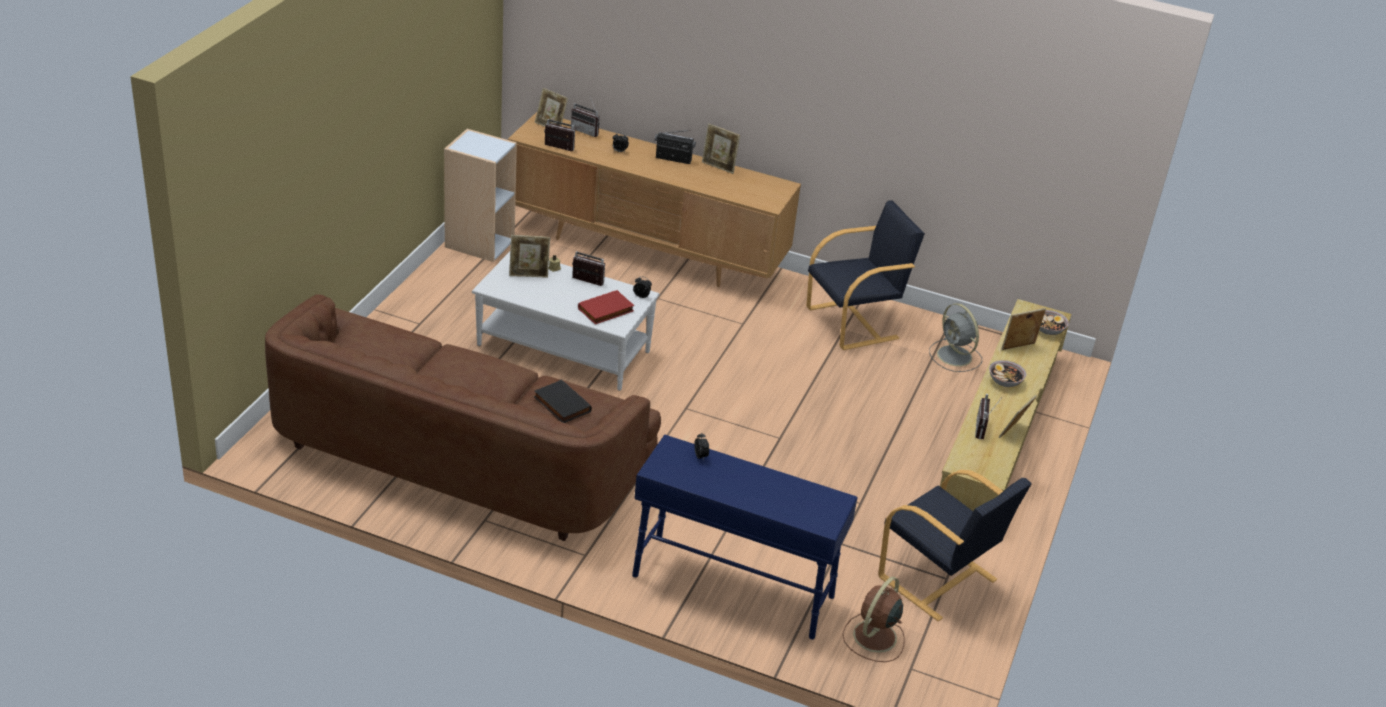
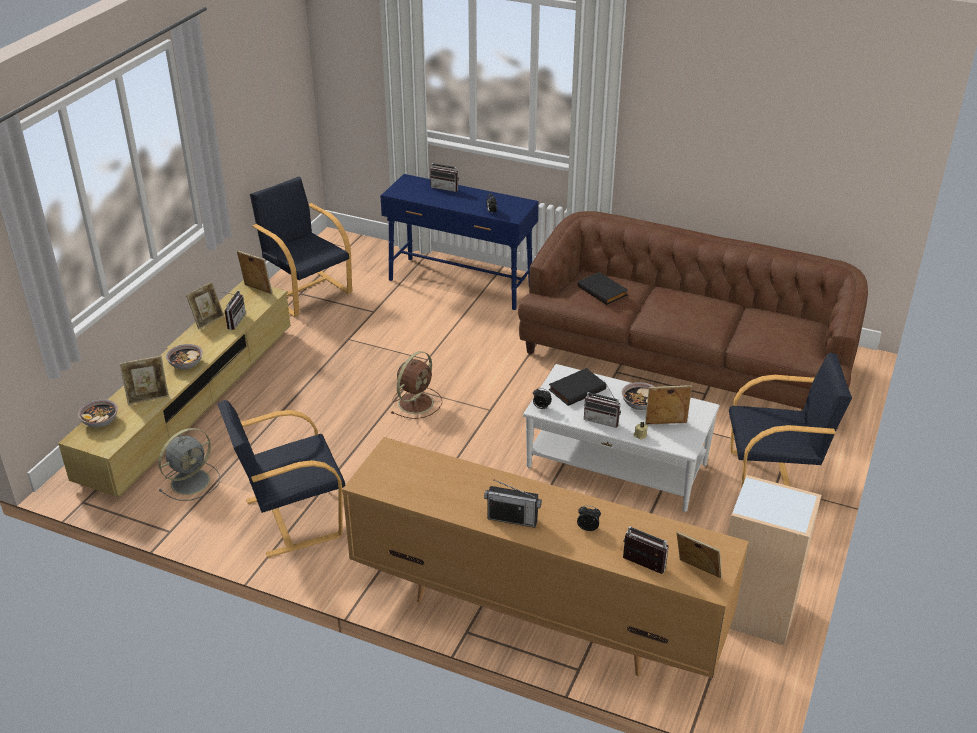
camera: 175 degrees left, 0 degrees up
radio [544,119,575,151] -> radio moved to [430,154,459,192]
red book [578,290,634,324] -> black book [549,368,606,406]
picture frame [702,123,740,174] -> picture frame moved to [237,251,273,294]
brown fan [843,577,905,662] -> brown fan moved to [391,351,442,419]
grey fan [929,303,982,372] -> grey fan turned 75 degrees clockwise [158,428,220,501]
none -> bowl [622,382,655,410]
none -> black armchair [729,353,852,489]

